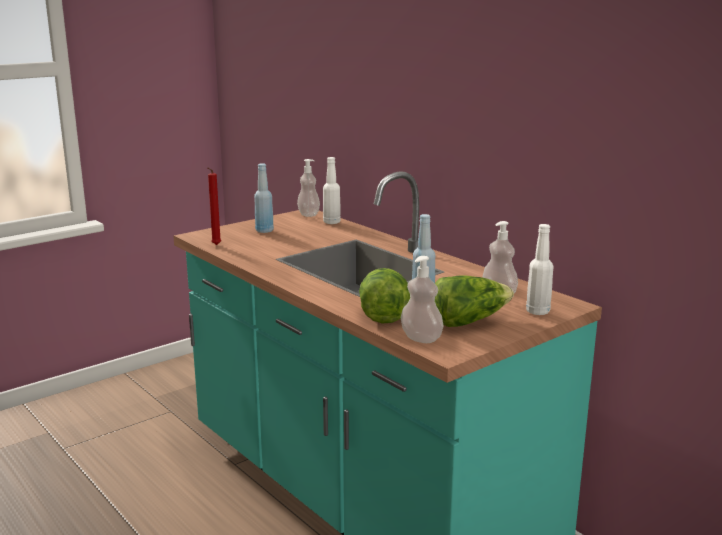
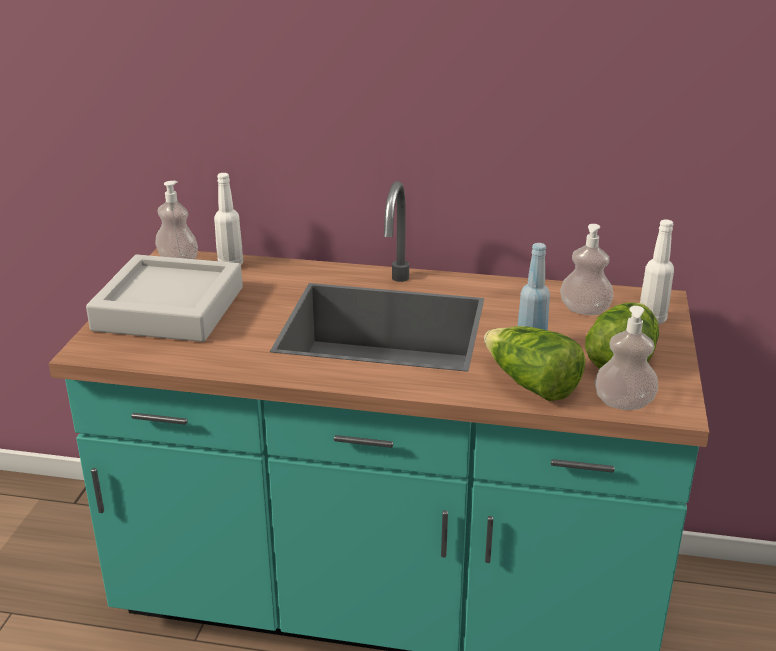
camera: 40 degrees left, 10 degrees up
red candle [208,168,221,245] -> none
blue bottle [254,163,274,233] -> grey tray [86,255,243,342]

